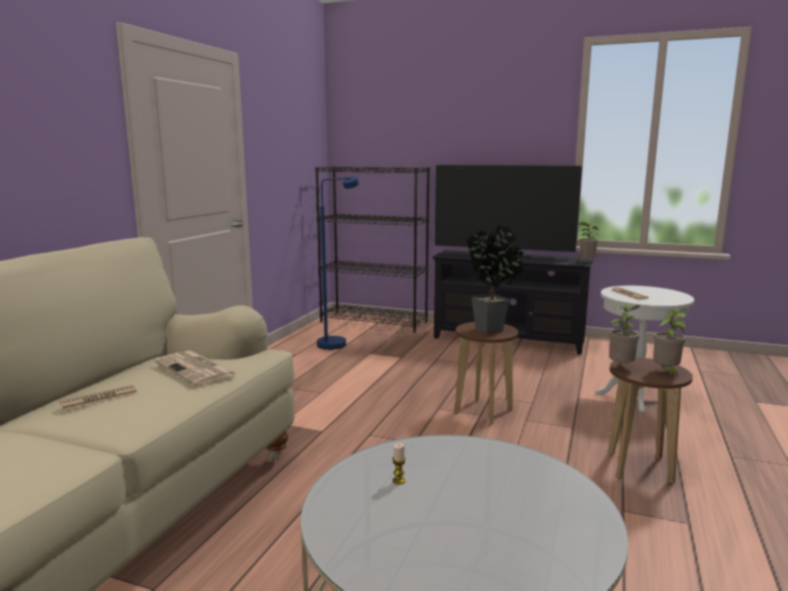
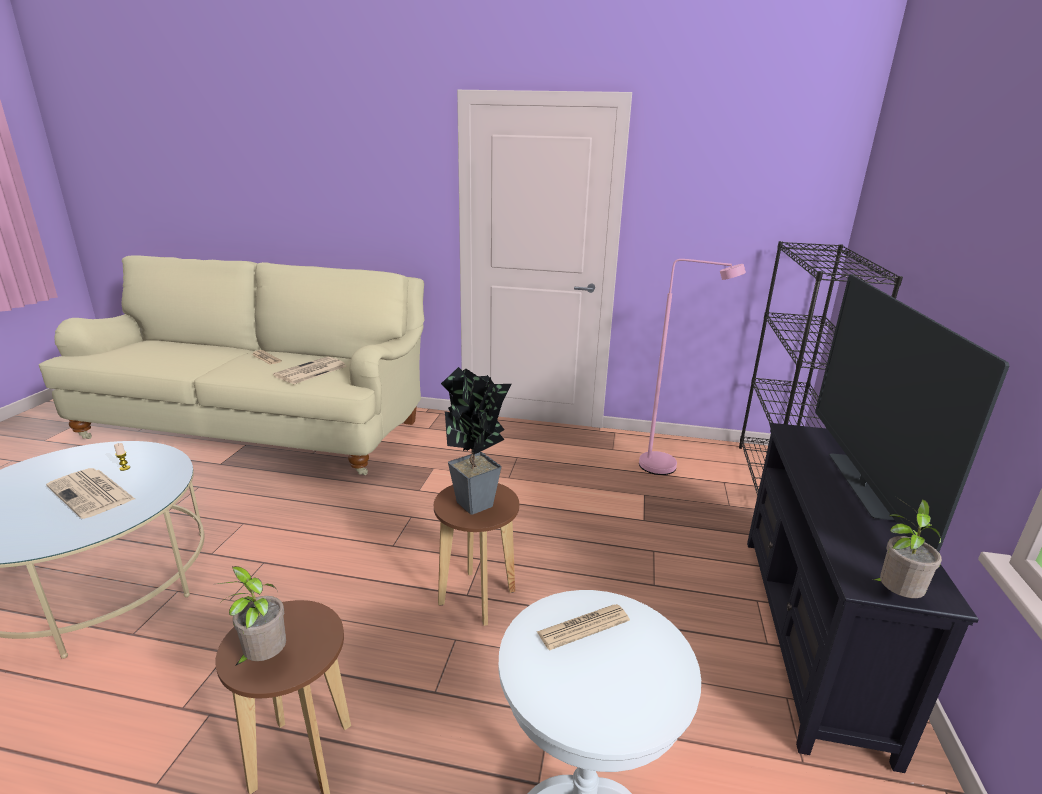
camera: 80 degrees right, 10 degrees up
blue floor lamp [317,176,359,350] -> pink floor lamp [639,259,746,475]
potted plant [609,303,641,363] -> none
none -> newspaper [46,468,135,519]

